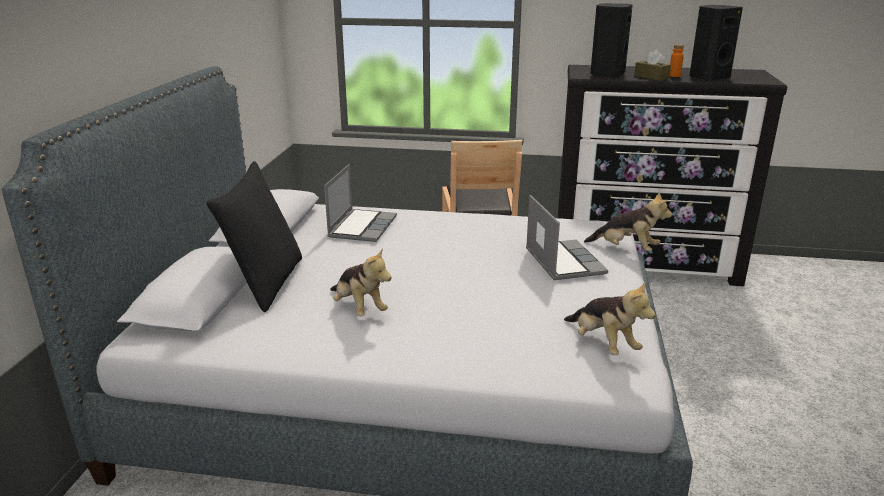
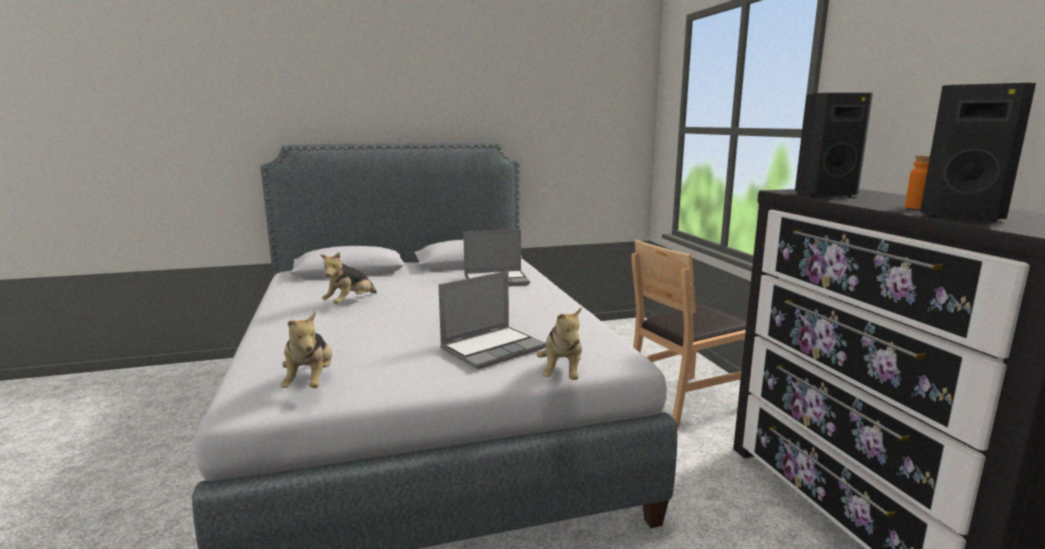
camera: 65 degrees right, 10 degrees down
black pillow [206,161,302,312] -> none
plush toy [564,281,656,355] -> plush toy turned 45 degrees counterclockwise [280,311,333,388]
brown tissue box [634,50,671,81] -> none

